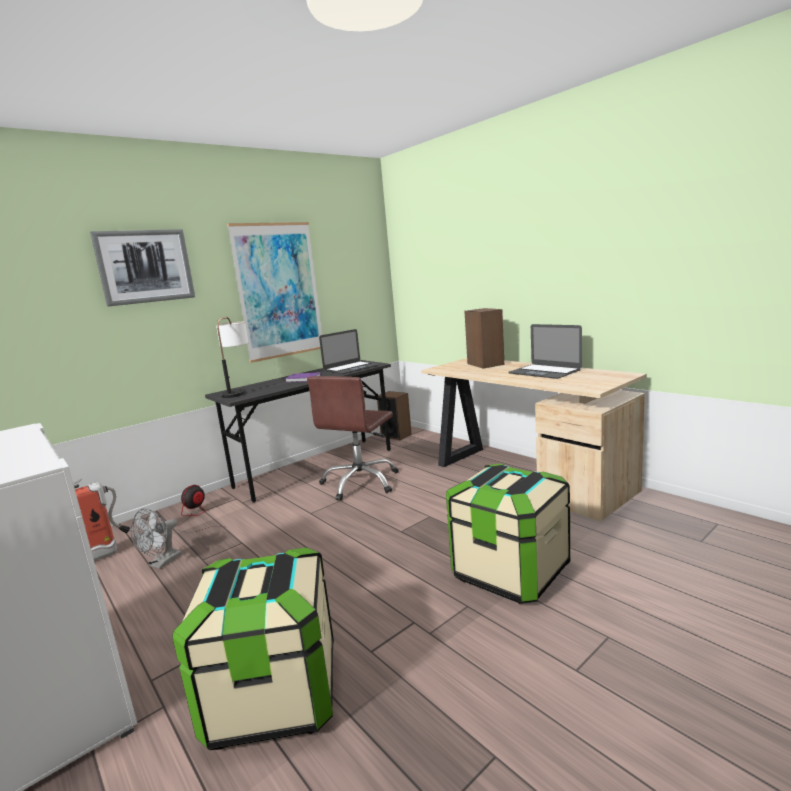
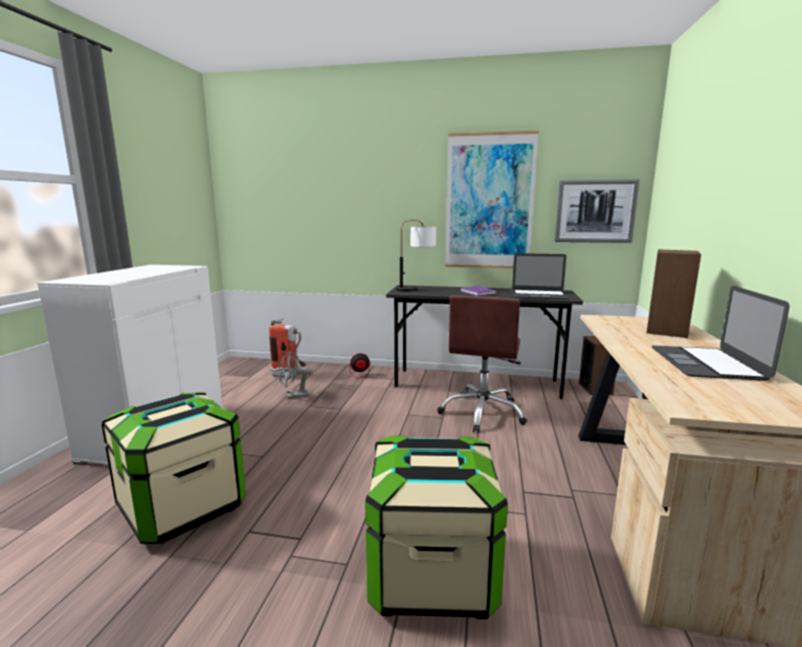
camera: 50 degrees right, 0 degrees up
picture [90,229,195,307] -> picture moved to [555,179,640,243]
brown office chair [307,376,399,501] -> brown office chair turned 60 degrees counterclockwise [437,295,527,433]

